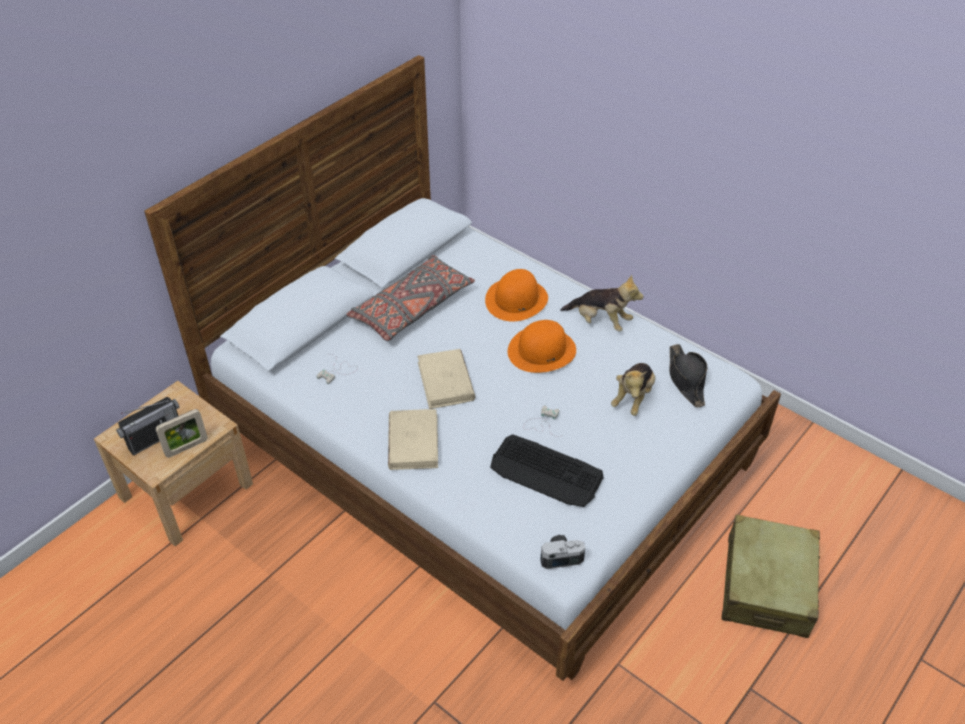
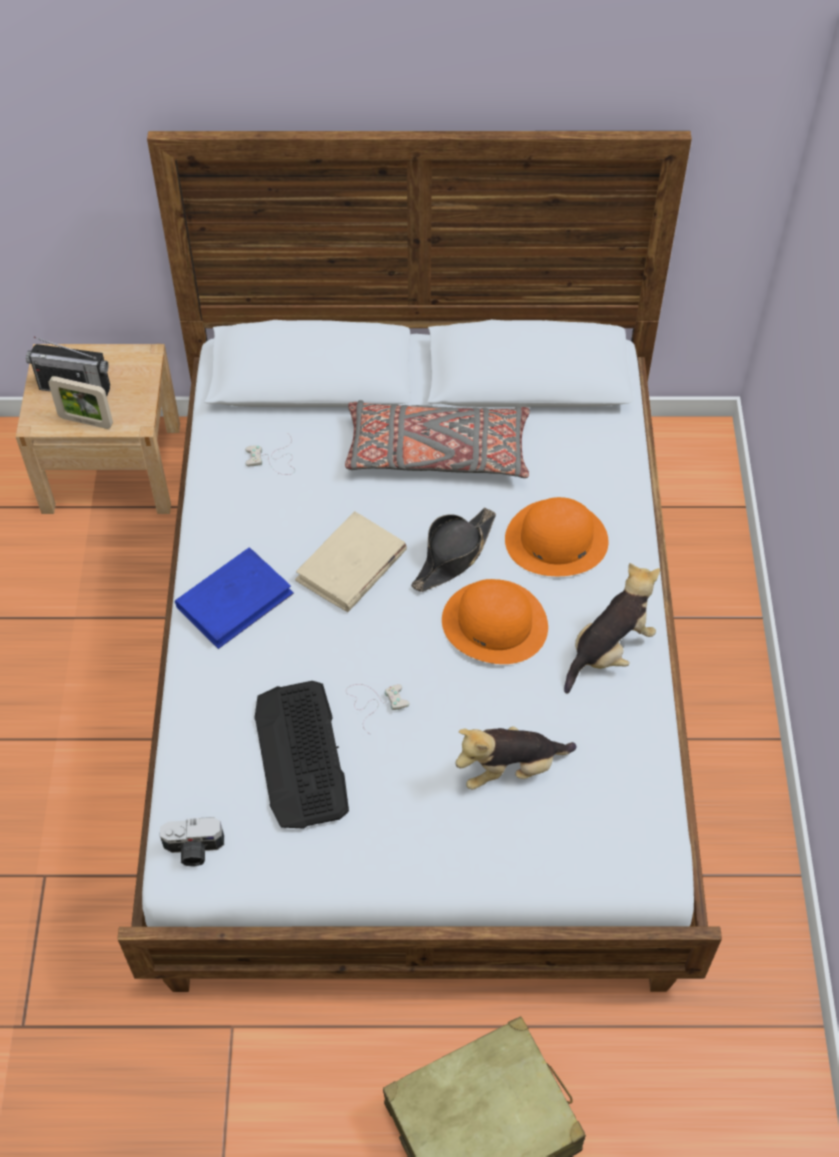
camera: 50 degrees right, 10 degrees up
beige book [388,409,438,470] -> blue book [175,547,294,649]
camera [540,535,585,569] -> camera turned 135 degrees clockwise [160,817,224,867]
plush toy [560,274,644,332] -> plush toy turned 120 degrees counterclockwise [564,563,660,694]
black hat [669,344,707,408] -> black hat moved to [411,507,496,592]

